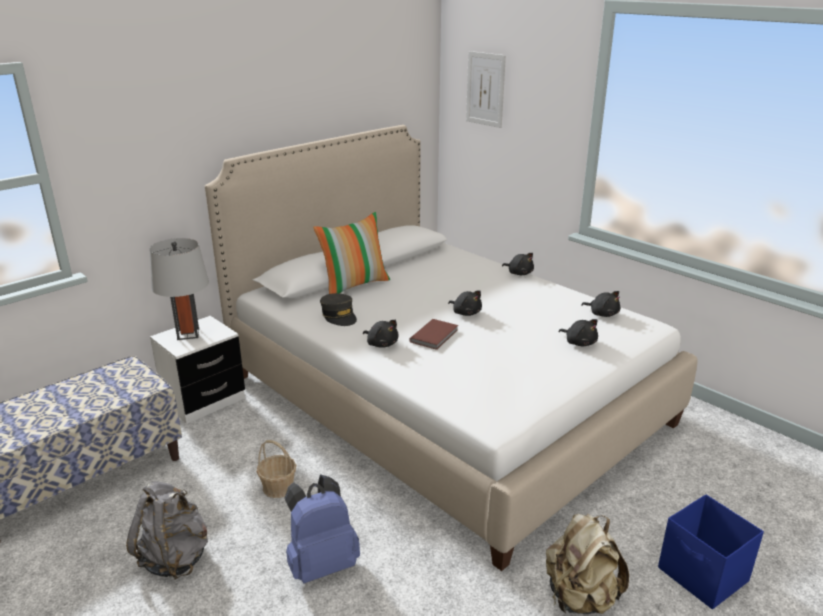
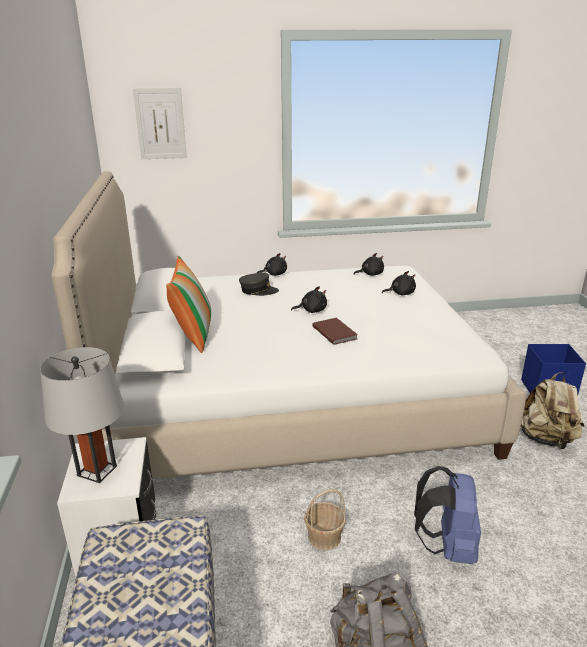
camera: 55 degrees left, 0 degrees up
grey cap [320,293,357,326] -> grey cap moved to [239,273,279,296]
black plush toy [363,320,398,348] -> none

